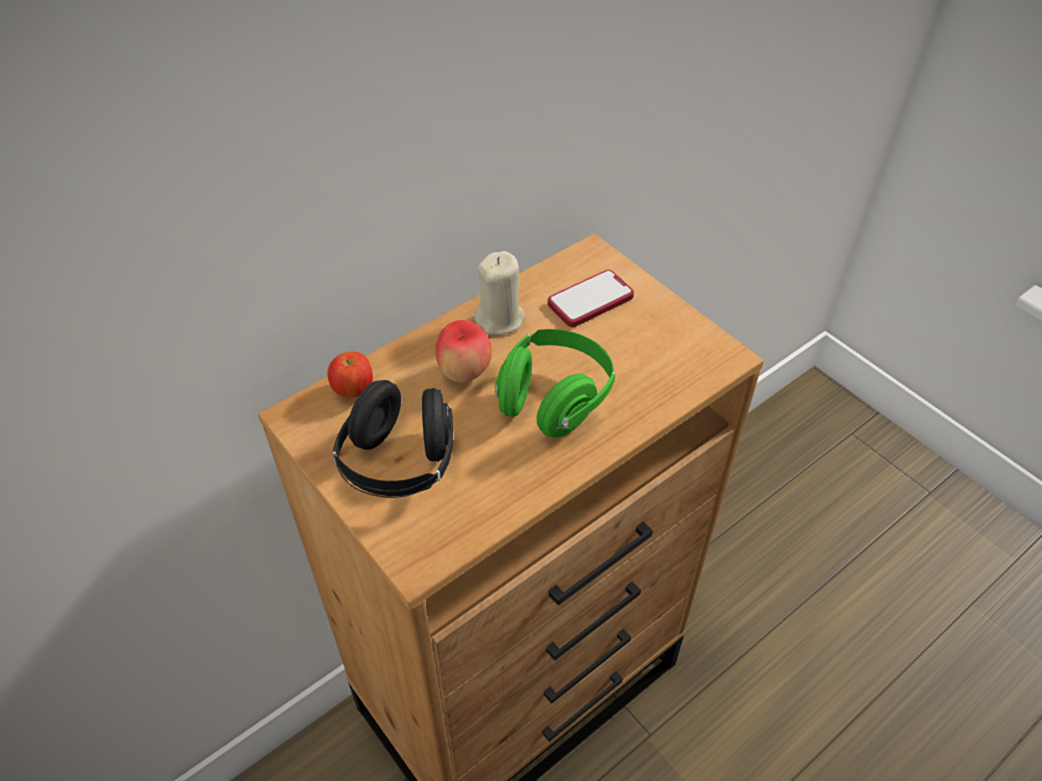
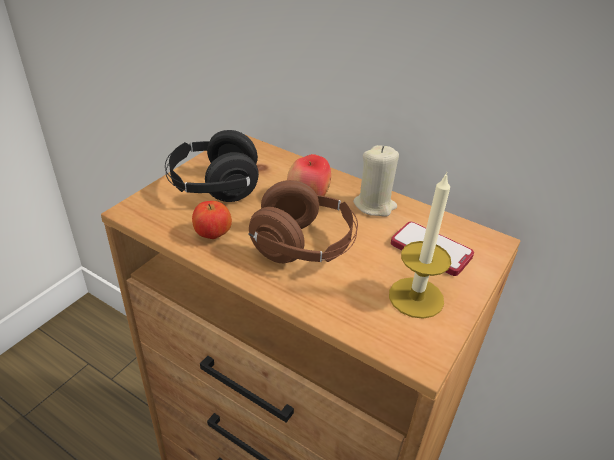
camera: 70 degrees right, 10 degrees down
apple [327,351,373,398] -> apple moved to [192,201,232,239]
green headphones [495,329,615,438] -> brown headphones [248,180,358,263]
none -> candle [389,172,451,319]

